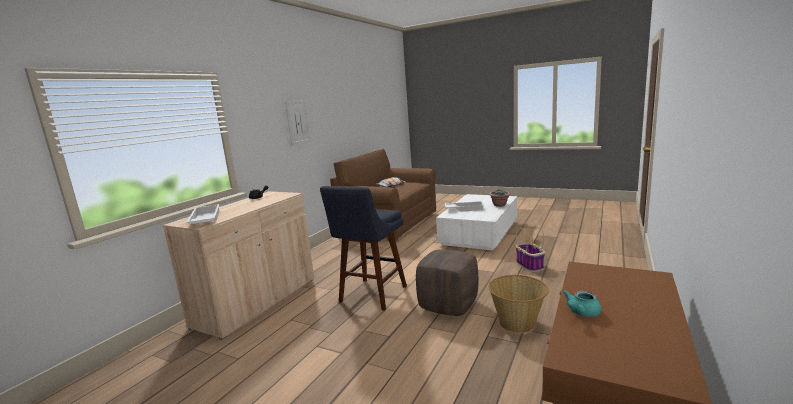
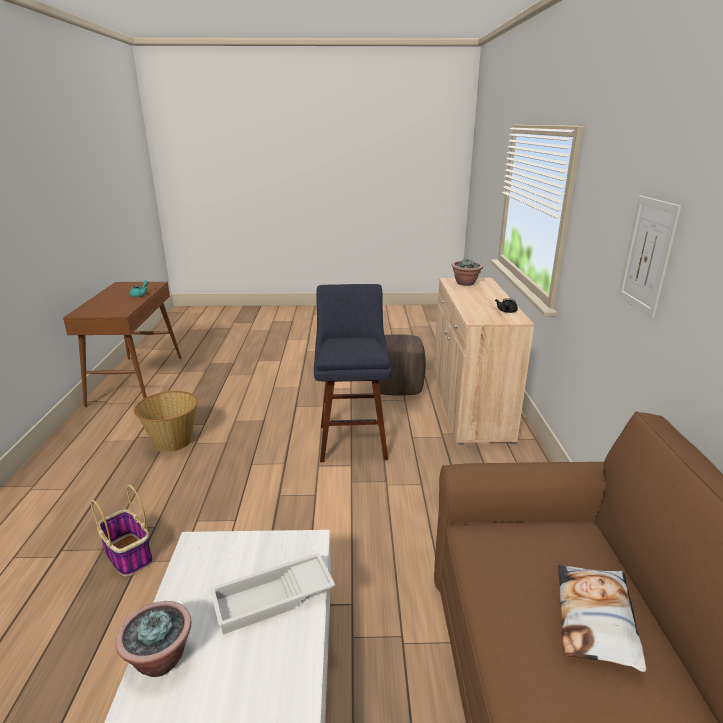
camera: 150 degrees right, 10 degrees up
white tray [186,204,220,224] -> potted plant [451,259,483,286]
brown ottoman [416,250,478,316] -> brown ottoman moved to [379,334,426,396]

